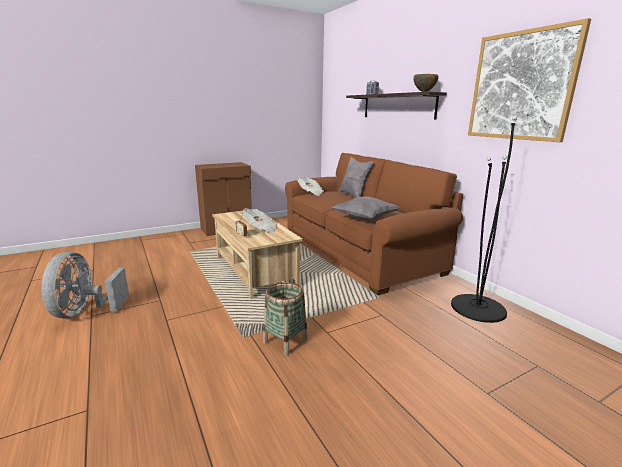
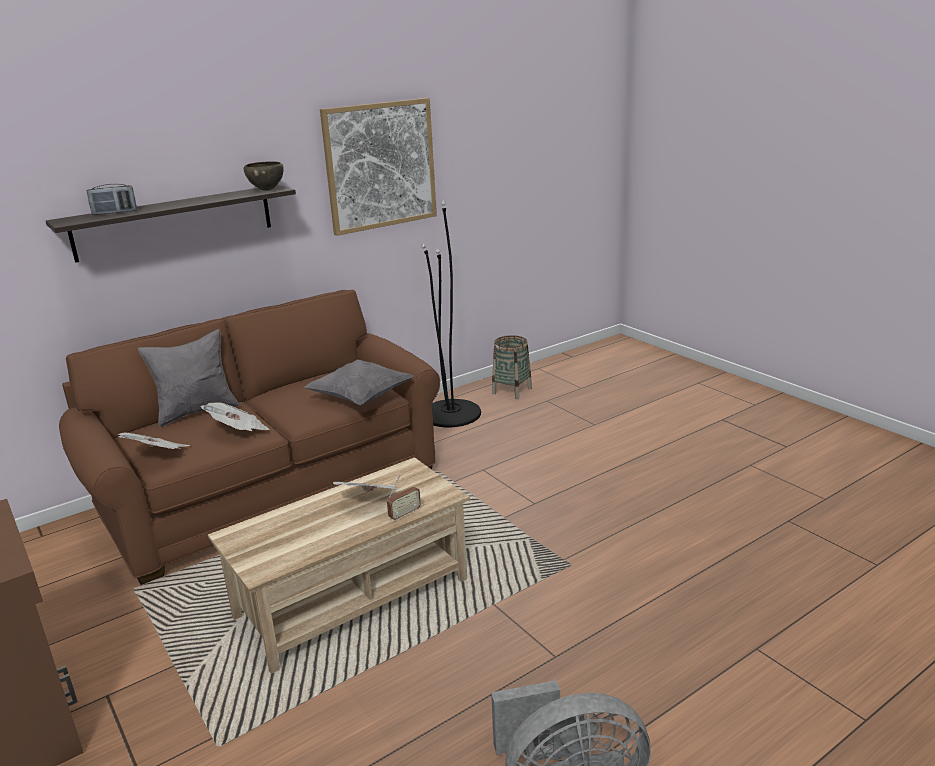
camera: 95 degrees left, 5 degrees up
basket [263,282,308,356] -> basket moved to [492,335,532,399]
none -> newspaper [200,402,269,431]

